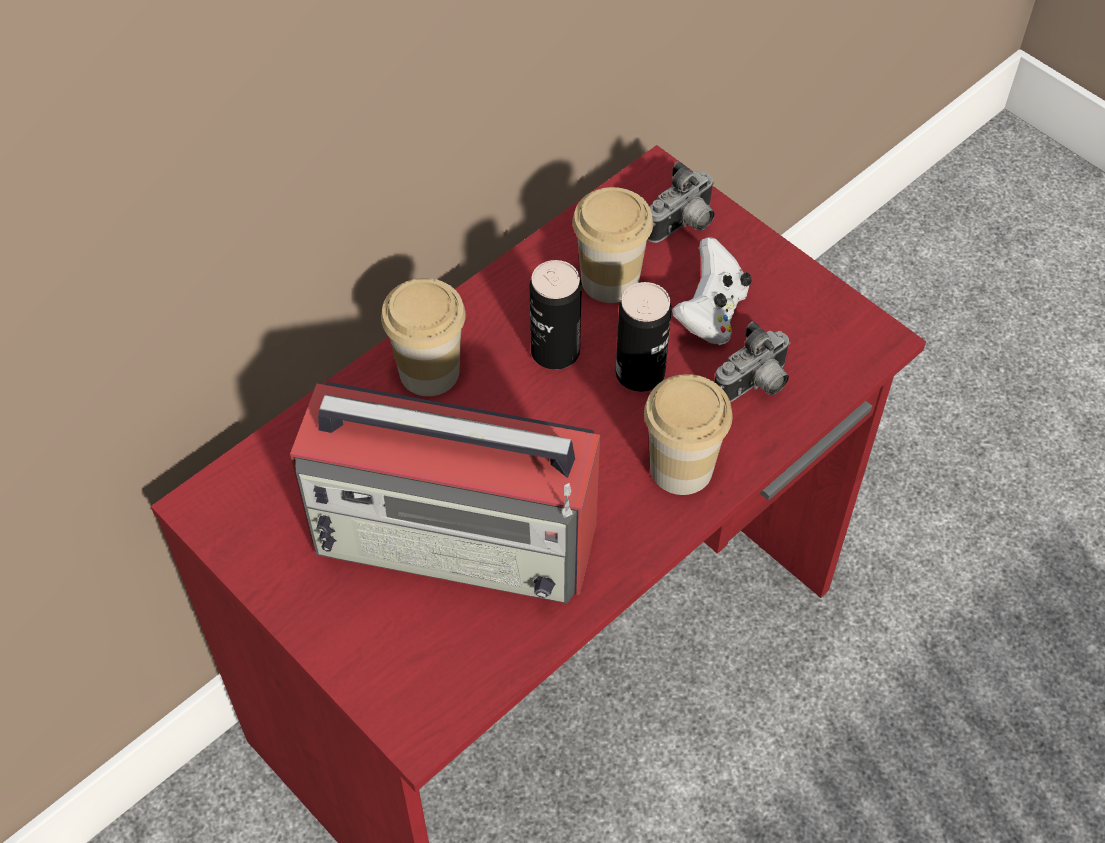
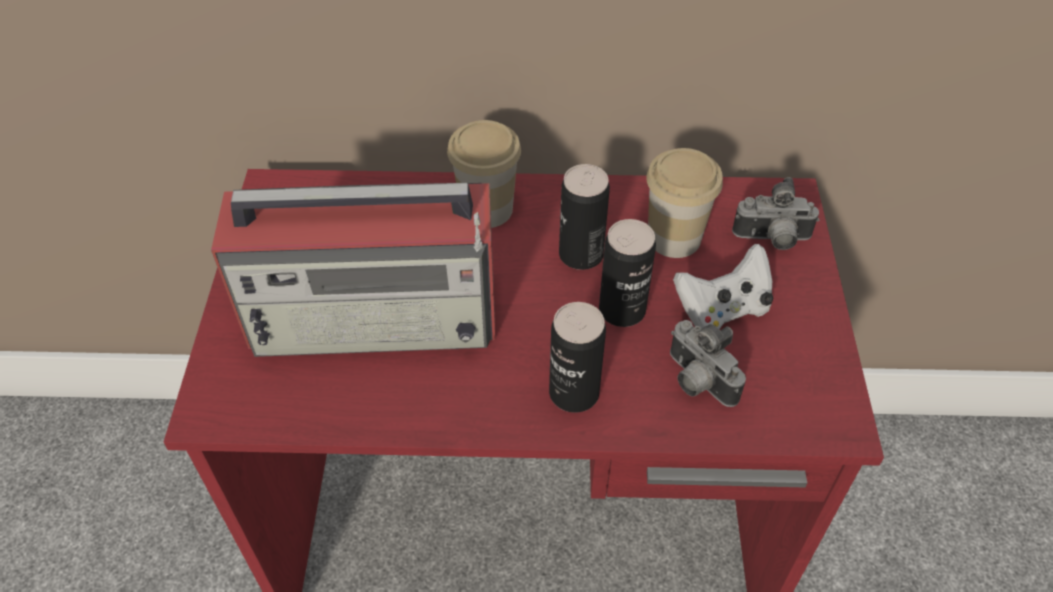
camera: 45 degrees right, 5 degrees down
radio [290,382,600,603] -> radio turned 60 degrees counterclockwise [211,183,495,357]
cup [644,374,732,495] -> can [549,302,606,413]
camera [714,321,791,402] -> camera turned 45 degrees clockwise [670,320,746,407]

